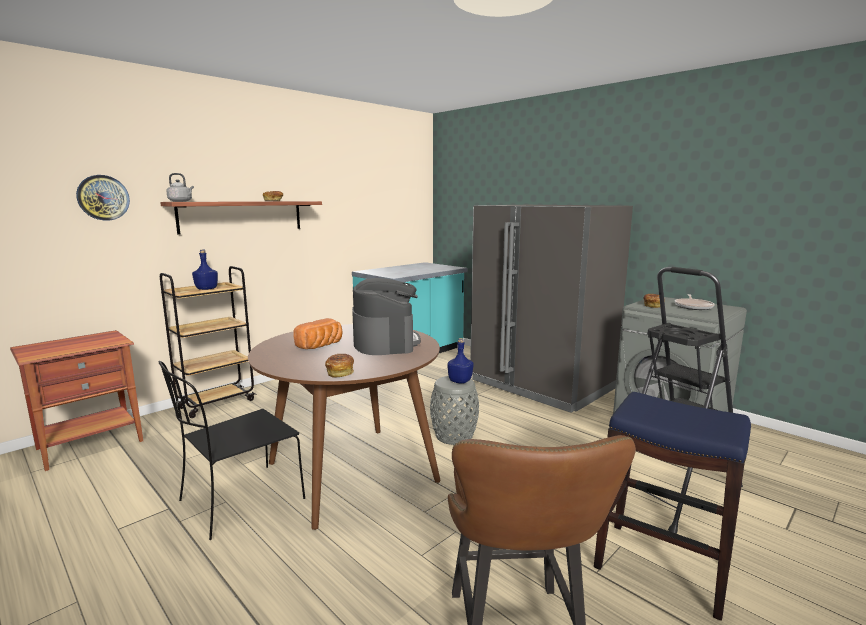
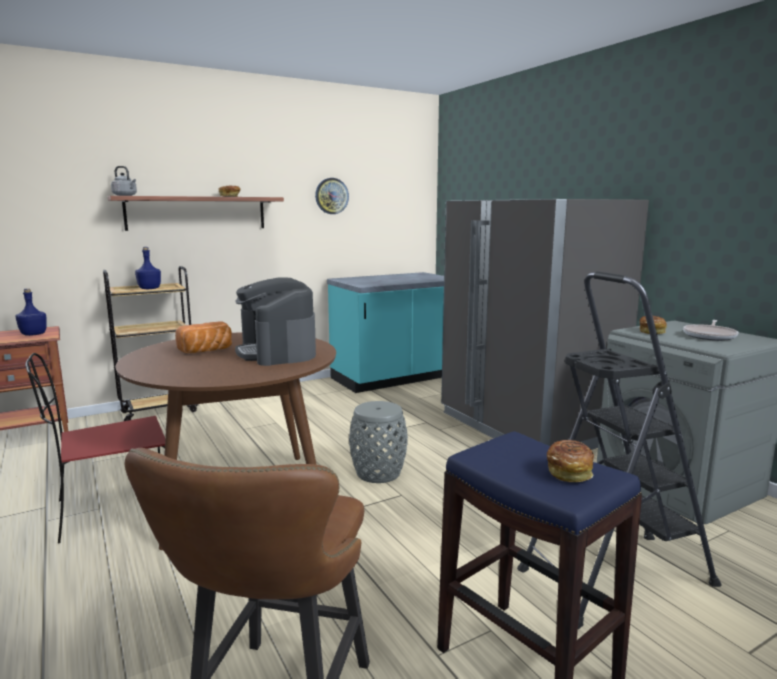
camera: 15 degrees right, 0 degrees up
wall clock [76,175,130,221] -> wall clock moved to [315,178,349,214]
black chair [159,361,305,540] -> red chair [25,353,165,543]
bread [325,354,354,377] -> bread moved to [547,440,594,482]
coffee machine [352,278,421,355] -> coffee machine turned 150 degrees clockwise [235,277,316,366]
blue bottle [447,338,473,384] -> blue bottle moved to [16,288,47,336]

